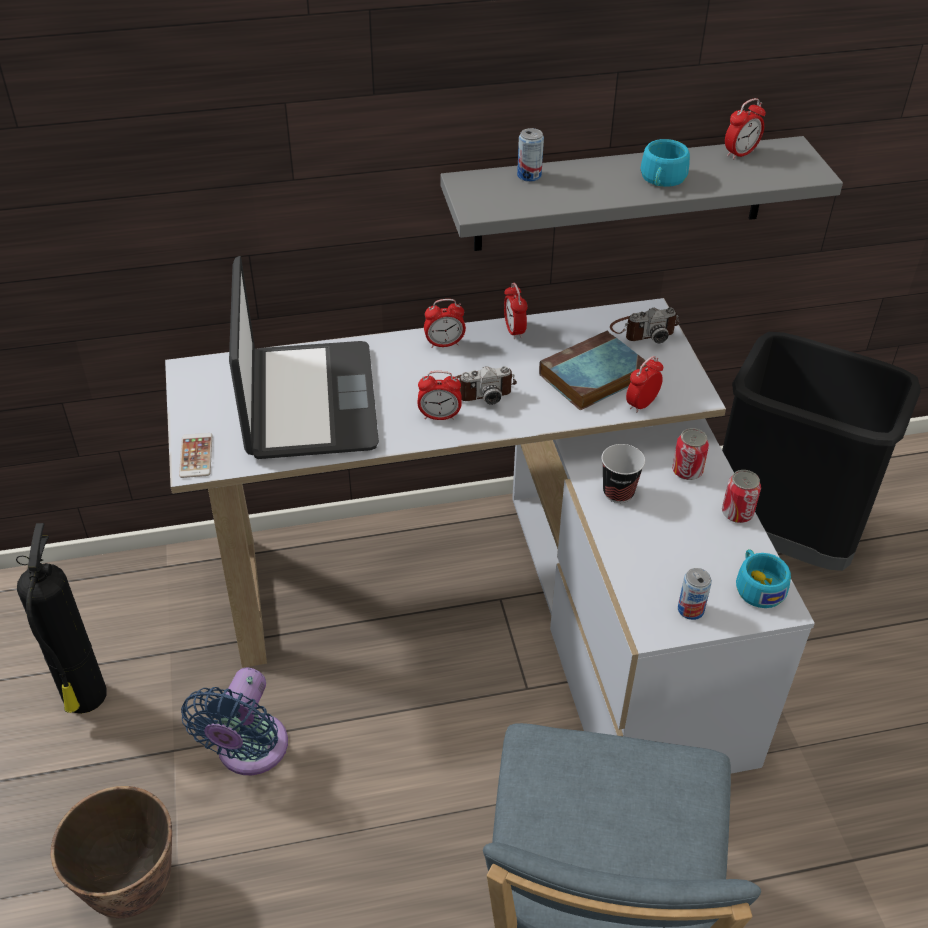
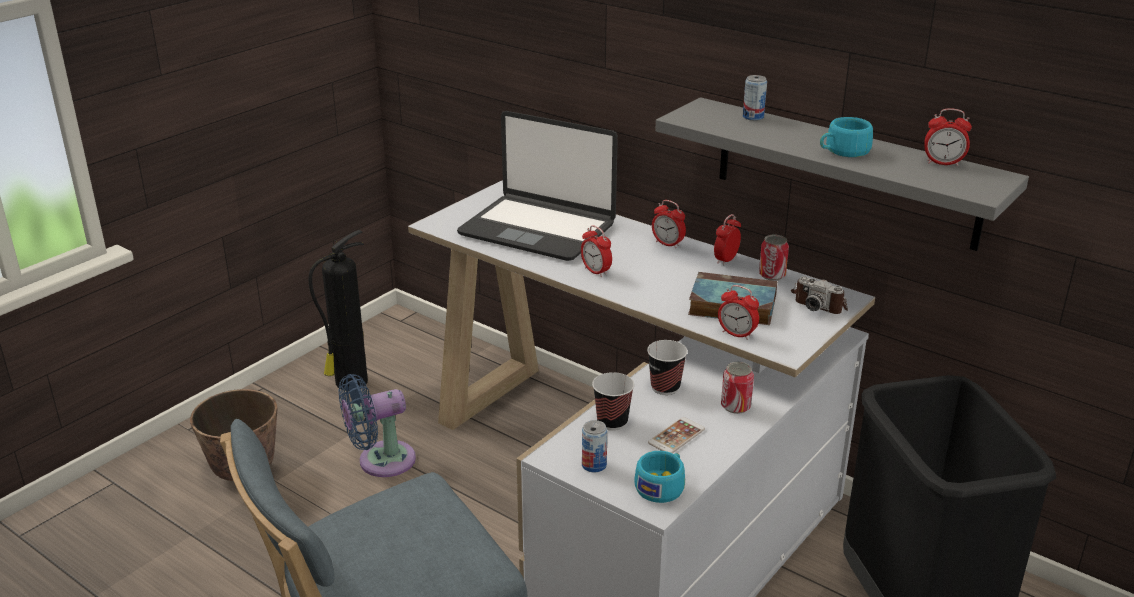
camera: 50 degrees right, 15 degrees down
phone [179,433,212,478] -> phone moved to [648,417,705,453]
laptop [229,256,379,459] -> laptop turned 75 degrees clockwise [457,111,618,261]
camera [455,366,517,405] -> none
alarm clock [626,356,663,413] -> alarm clock turned 150 degrees counterclockwise [718,285,759,340]
can [722,470,761,523] -> can moved to [759,235,789,281]
none -> cup [592,372,634,431]

